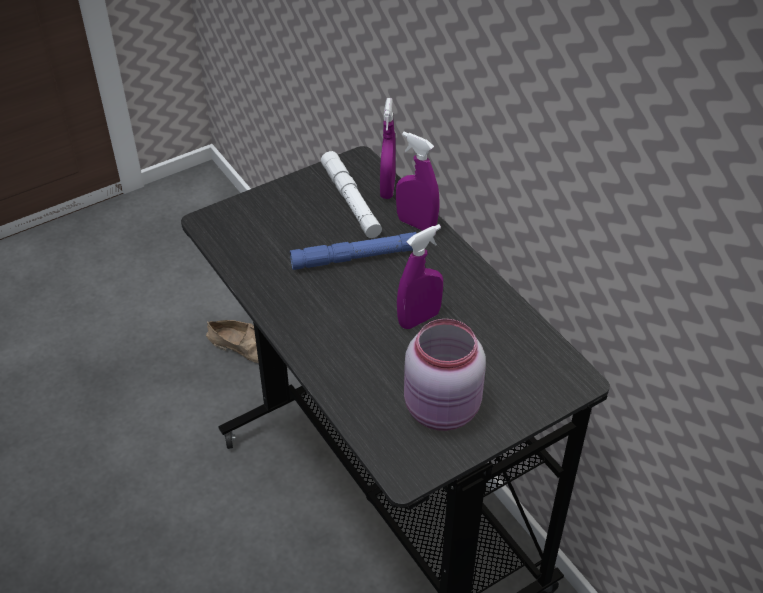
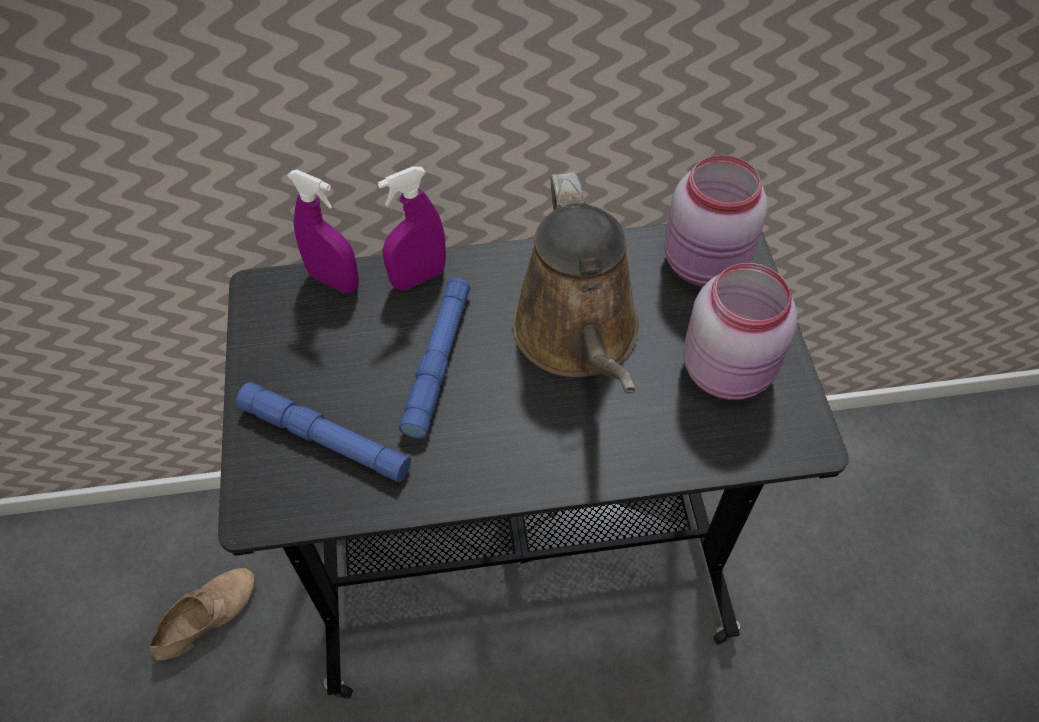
camera: 65 degrees left, 10 degrees up
white flashlight [321,151,382,238] -> none
purple spray bottle [397,224,443,329] -> brown watering can [512,172,639,394]
none -> blue flashlight [236,382,411,482]
none -> pink jar [664,155,767,287]

